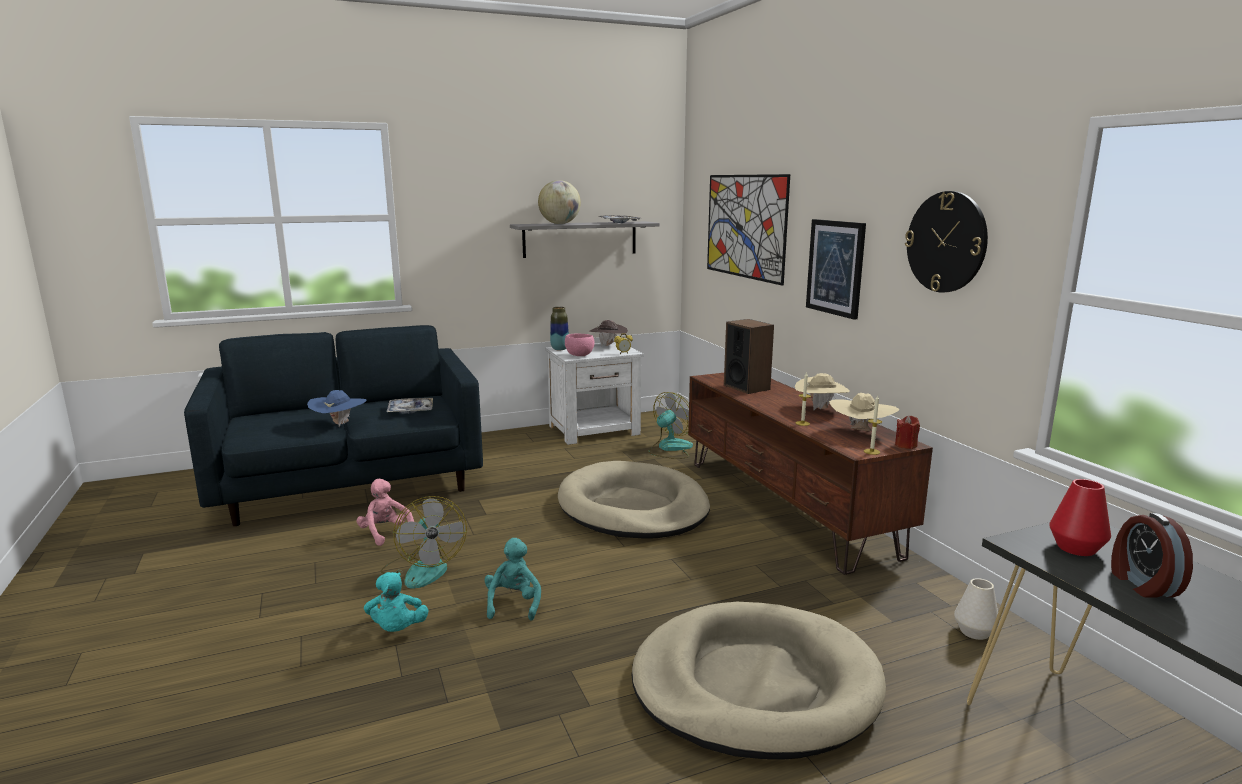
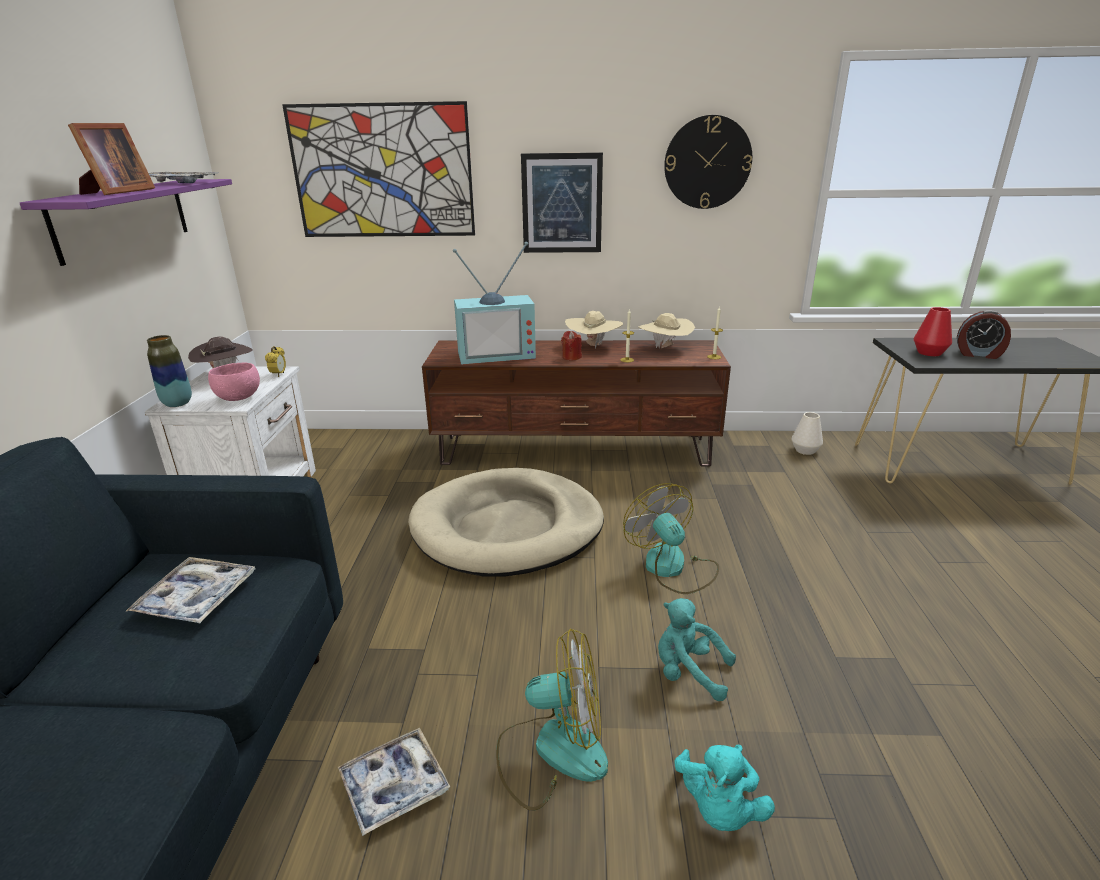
camera: 65 degrees left, 10 degrees up
blue hat [307,390,366,427] -> none
pink plush toy [356,479,414,546] -> tray [338,728,450,836]
turquoise plush toy [364,572,429,632] -> turquoise plush toy turned 90 degrees clockwise [674,744,775,831]
grey shelf [510,221,660,258] -> purple shelf [20,179,232,266]
globe [538,180,581,224] -> picture frame [68,123,155,195]
beige dog bed [632,602,886,760] -> none
fan [648,392,693,458] -> fan moved to [623,483,719,594]
speaker [724,319,774,394] -> television [453,242,536,364]
red candle [895,416,920,449] -> red candle moved to [561,331,582,361]

